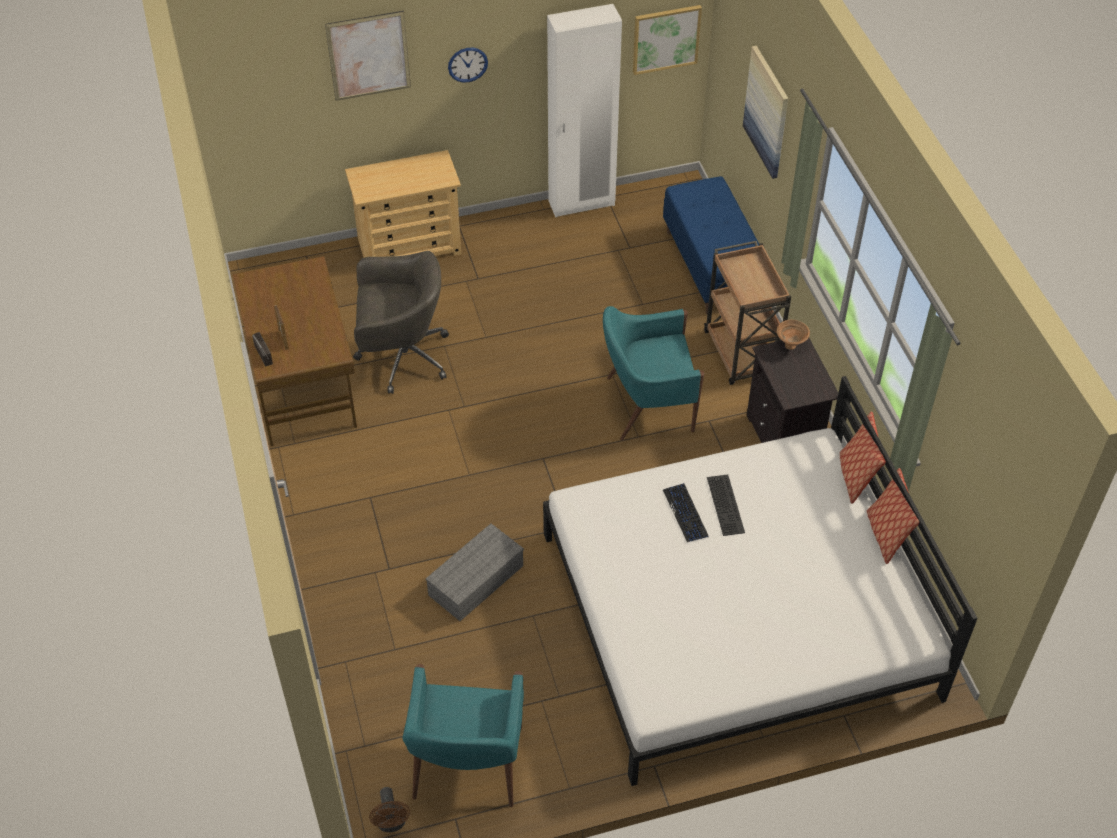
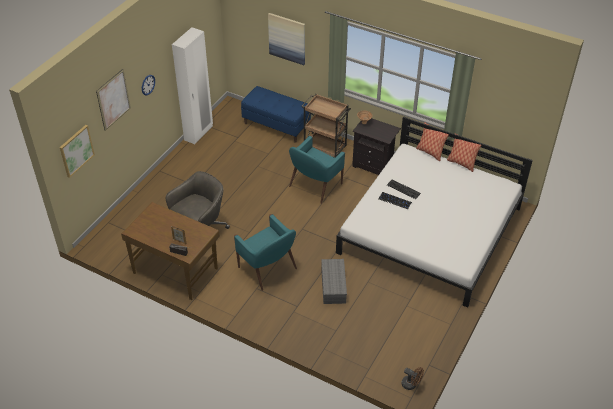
camera: 45 degrees left, 5 degrees down
beige dresser [345,150,461,258] -> none
turquoise armchair [403,664,524,807] -> turquoise armchair moved to [234,214,297,291]
picture [633,5,702,75] -> picture moved to [60,125,95,178]

